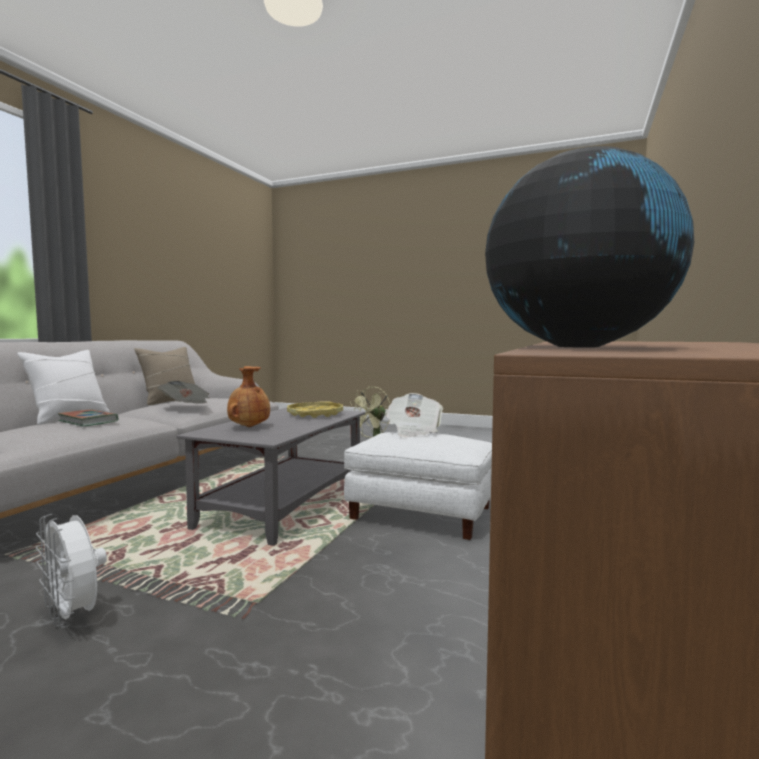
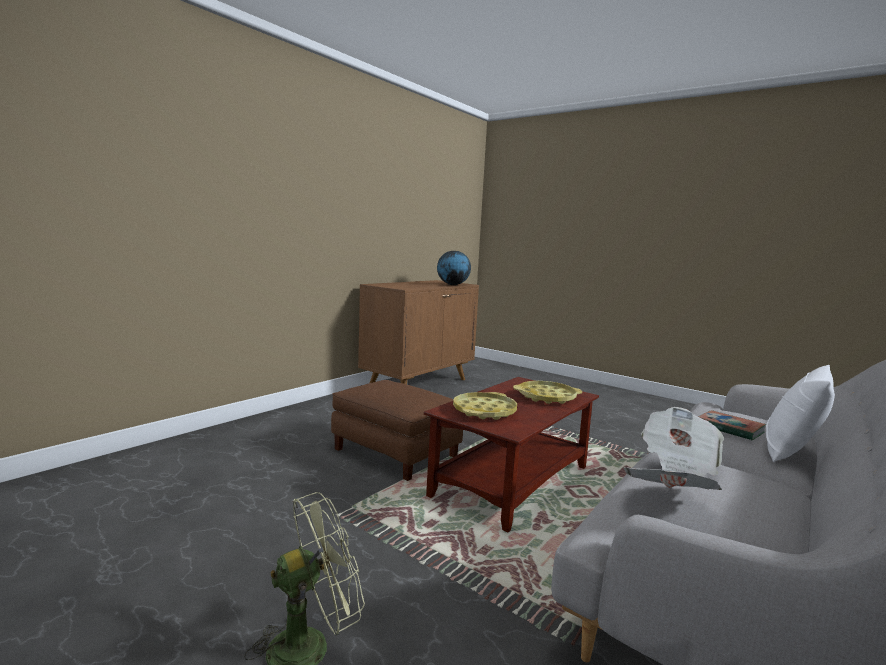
camera: 165 degrees left, 5 degrees up
white fan [36,514,107,628] -> none
beige pillow [134,347,195,405] -> none
grey coffee table [176,407,365,546] -> brown coffee table [424,377,599,532]
brown vase [227,366,270,427] -> yellow tray [513,381,582,404]
white ottoman [344,432,492,540] -> brown ottoman [331,380,463,481]
newspaper [385,393,443,437] -> newspaper moved to [623,467,722,490]

